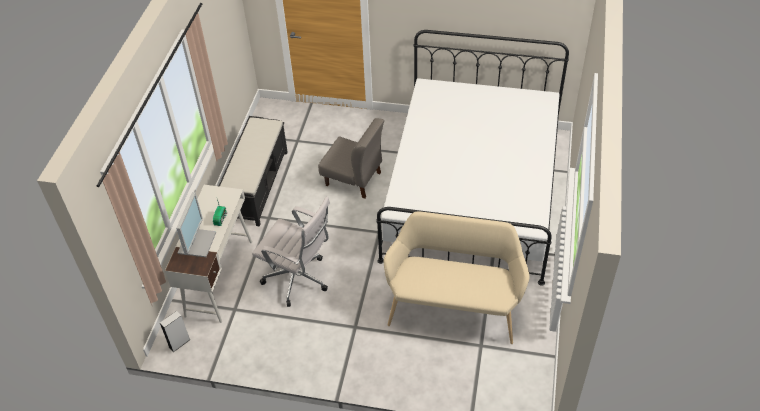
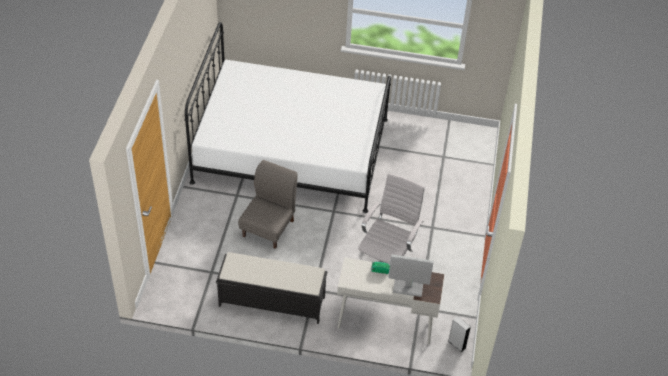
camera: 95 degrees left, 0 degrees up
beige bench [384,212,529,344] -> none

